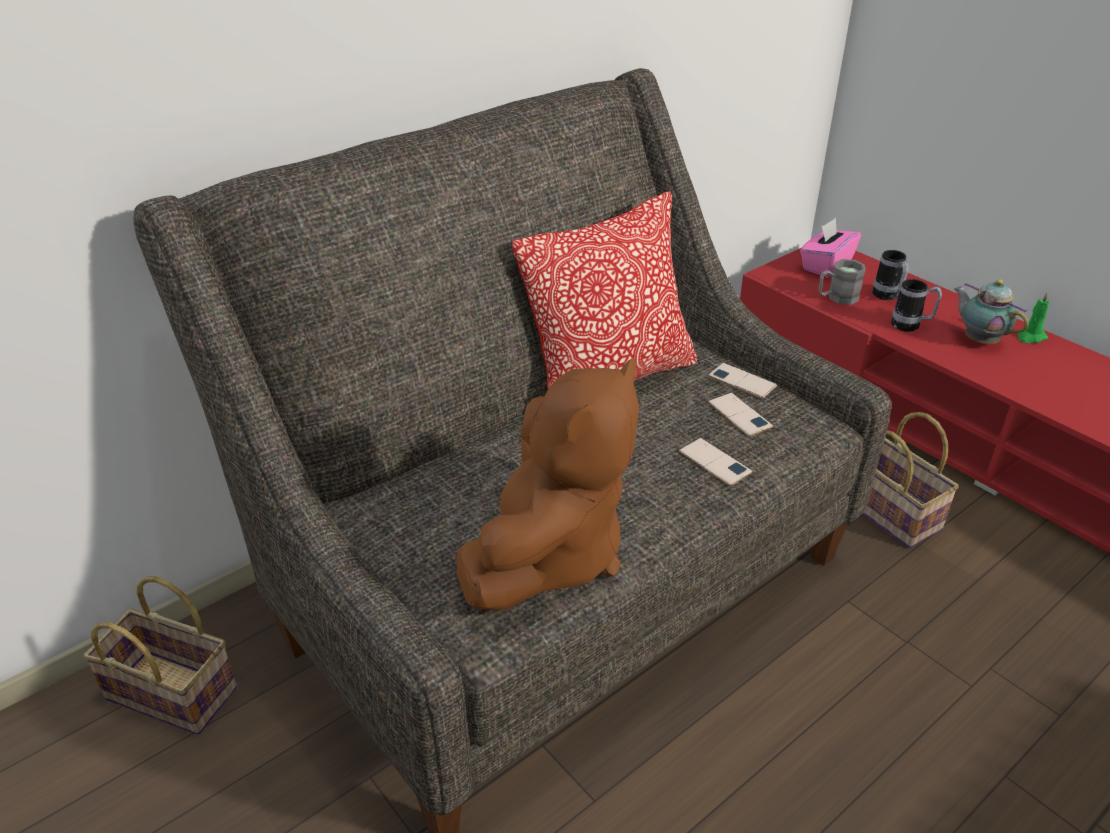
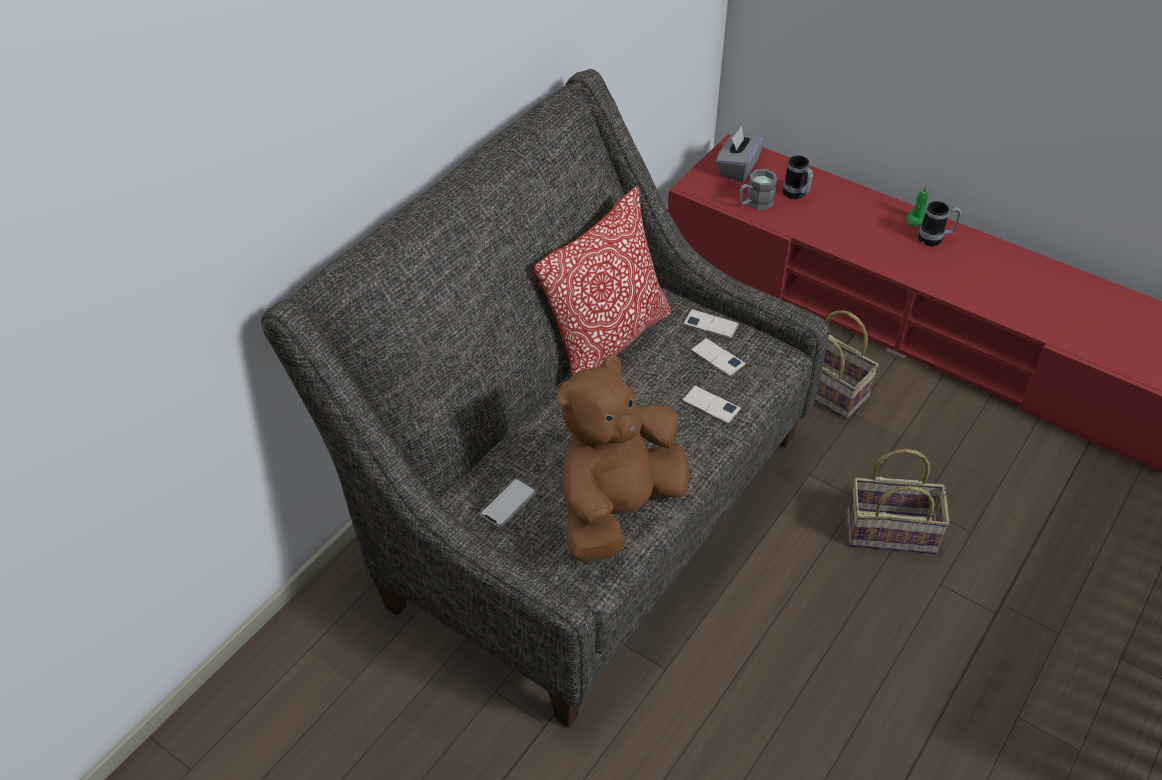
camera: 15 degrees left, 10 degrees up
basket [83,576,237,735] -> basket moved to [847,449,950,554]
brown plush toy [457,358,639,610] -> brown plush toy turned 150 degrees counterclockwise [557,356,690,563]
pink tissue box [800,218,861,278] -> grey tissue box [716,126,765,182]
mug [891,279,942,332] -> mug moved to [918,201,961,246]
teapot [954,279,1029,345] -> none
none -> phone [480,478,536,527]

